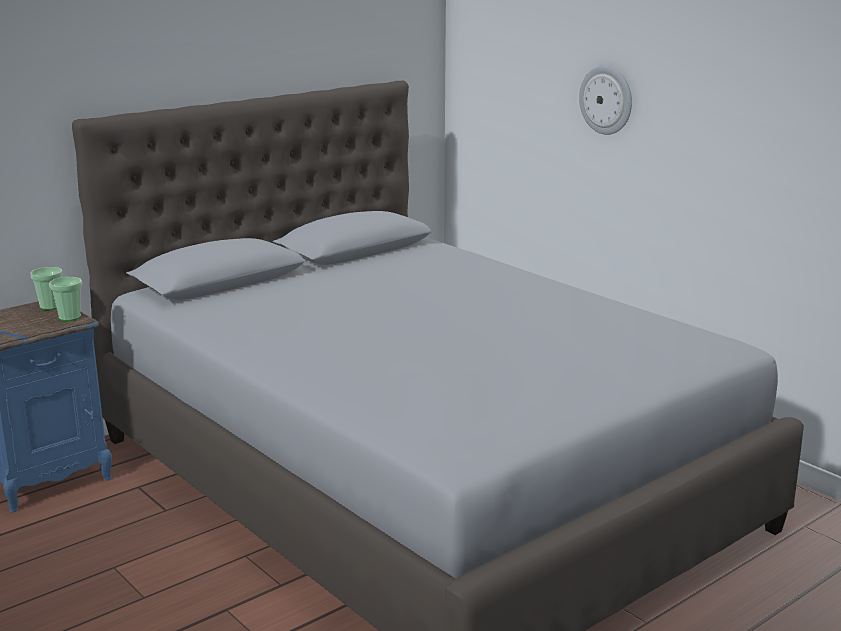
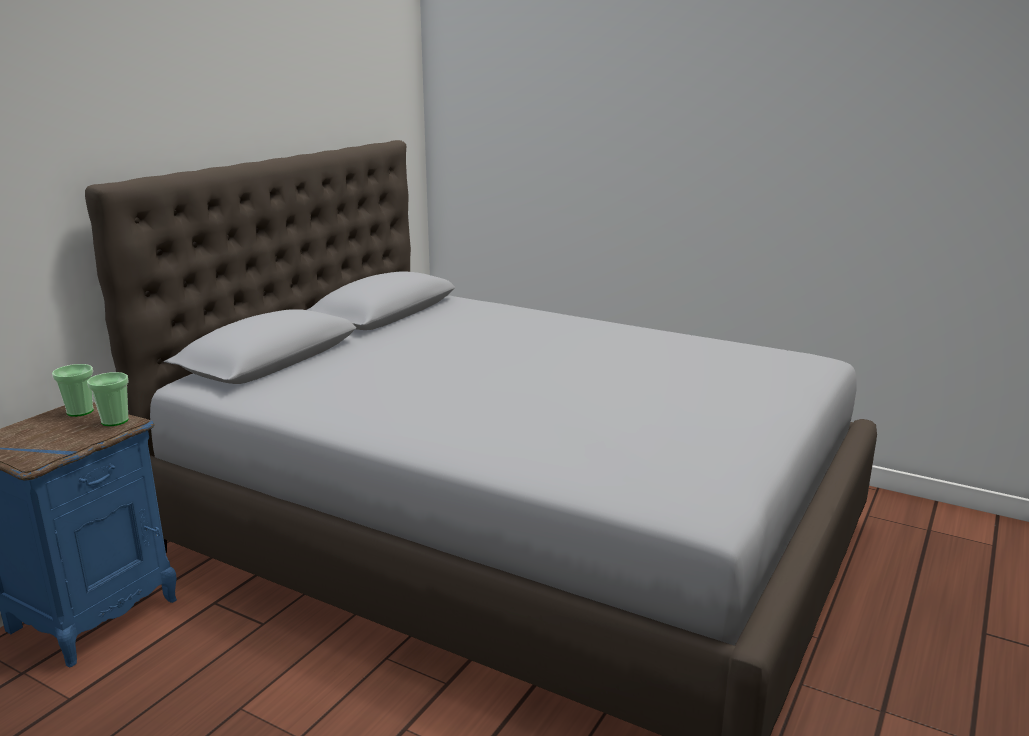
camera: 20 degrees left, 0 degrees up
wall clock [579,66,632,135] -> none

